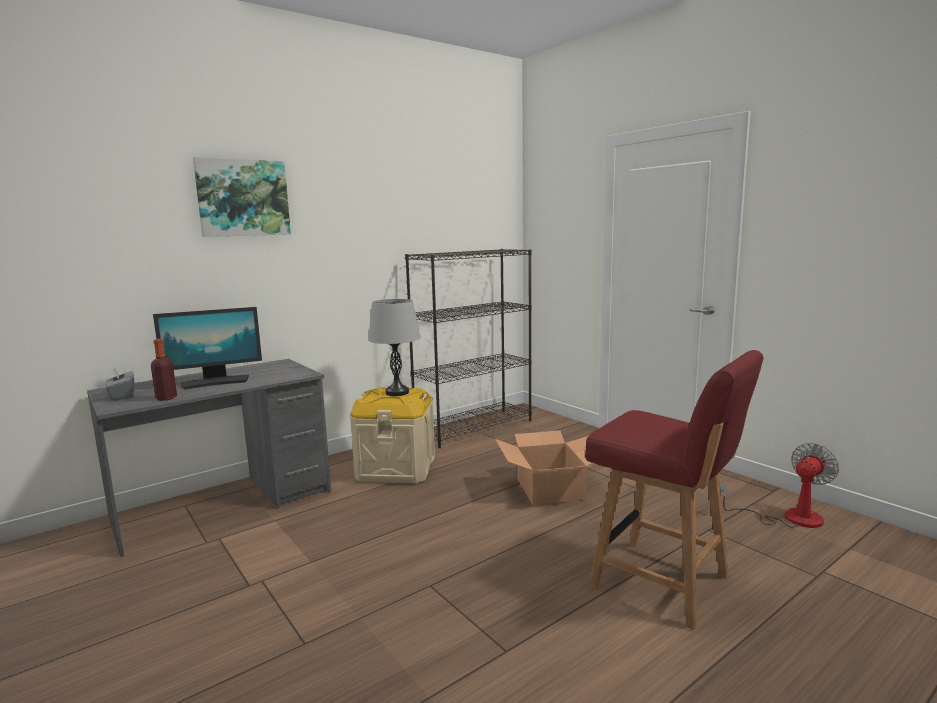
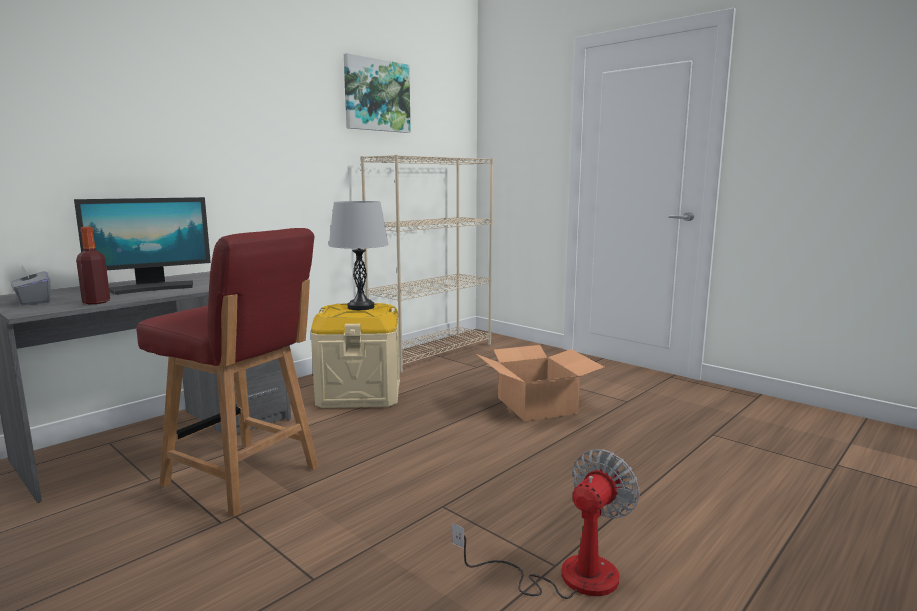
camera: 10 degrees left, 0 degrees up
picture [193,157,291,237] -> picture moved to [344,53,411,133]
black bookcase [405,249,532,448] -> beige bookcase [360,154,493,373]
red chair [585,350,763,630] -> red chair moved to [136,228,318,517]
fan [720,443,839,528] -> fan moved to [452,449,640,599]

